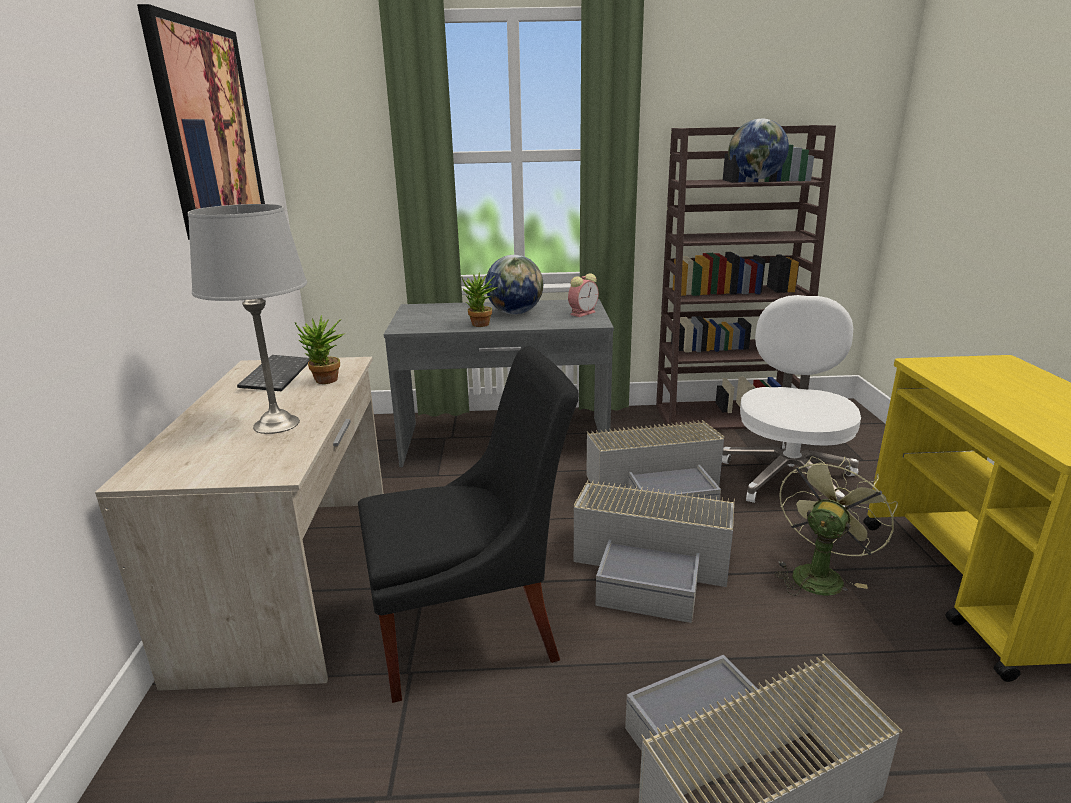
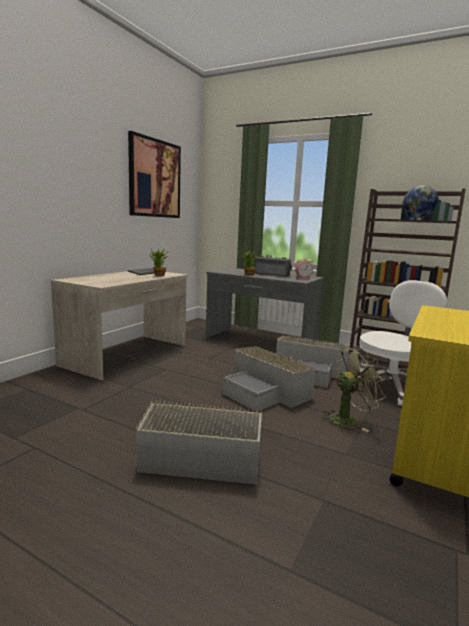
camera: 30 degrees right, 10 degrees down
grey table lamp [188,204,307,434] -> none
black chair [358,347,579,703] -> none
globe [485,255,543,314] -> radio [254,255,292,277]

